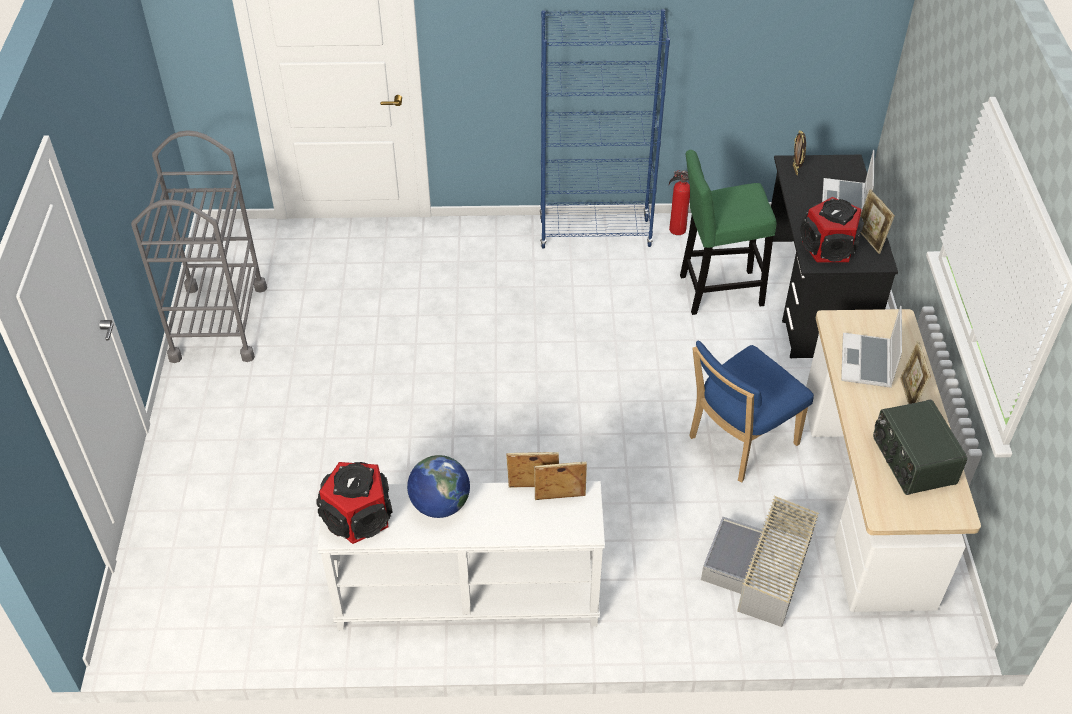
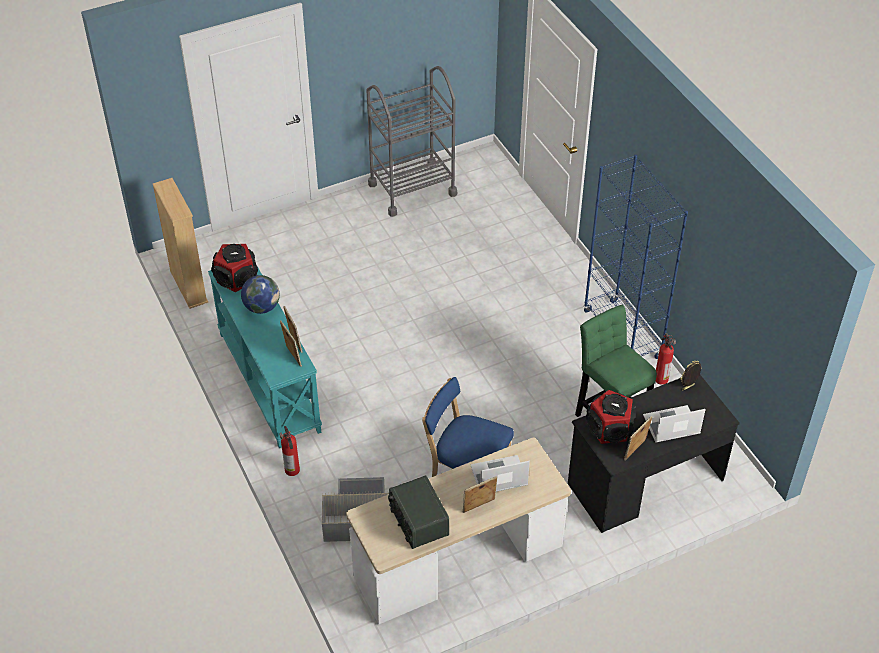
camera: 65 degrees right, 0 degrees up
white console table [317,481,605,631] -> turquoise console table [208,266,322,448]
radio [873,399,967,495] -> radio turned 75 degrees counterclockwise [388,475,449,549]
none -> beige bookcase [153,178,208,309]
none -> fire extinguisher [279,426,300,476]

